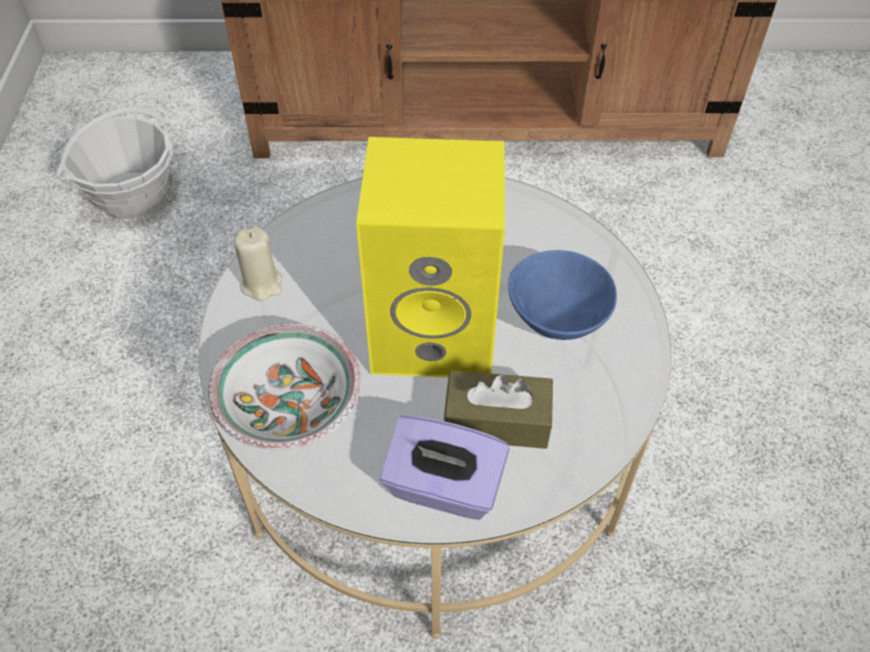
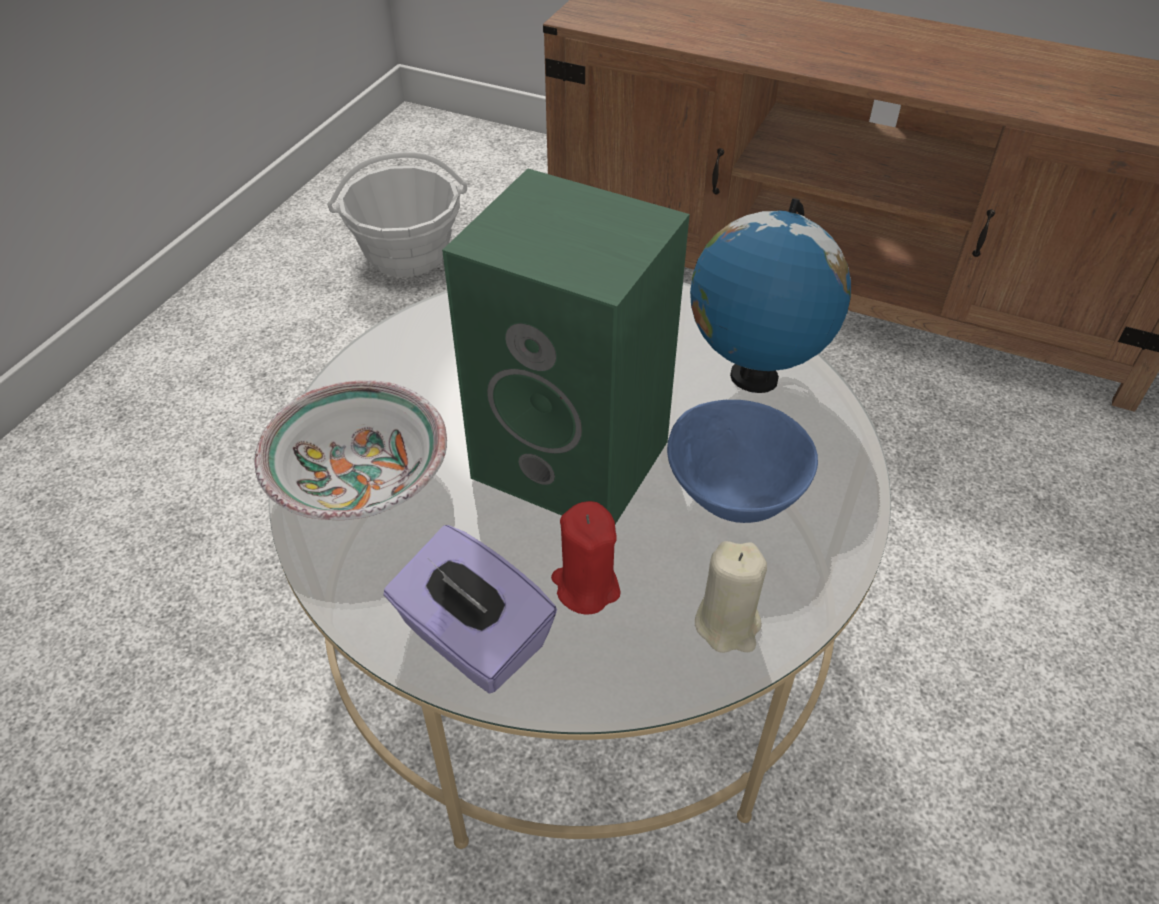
camera: 25 degrees right, 5 degrees down
beige candle [234,226,283,301] -> beige candle moved to [695,541,767,653]
yellow speaker [356,137,505,377] -> green speaker [442,168,690,524]
brown tissue box [444,370,553,449] -> red candle [551,501,621,615]
none -> globe [690,198,851,393]

